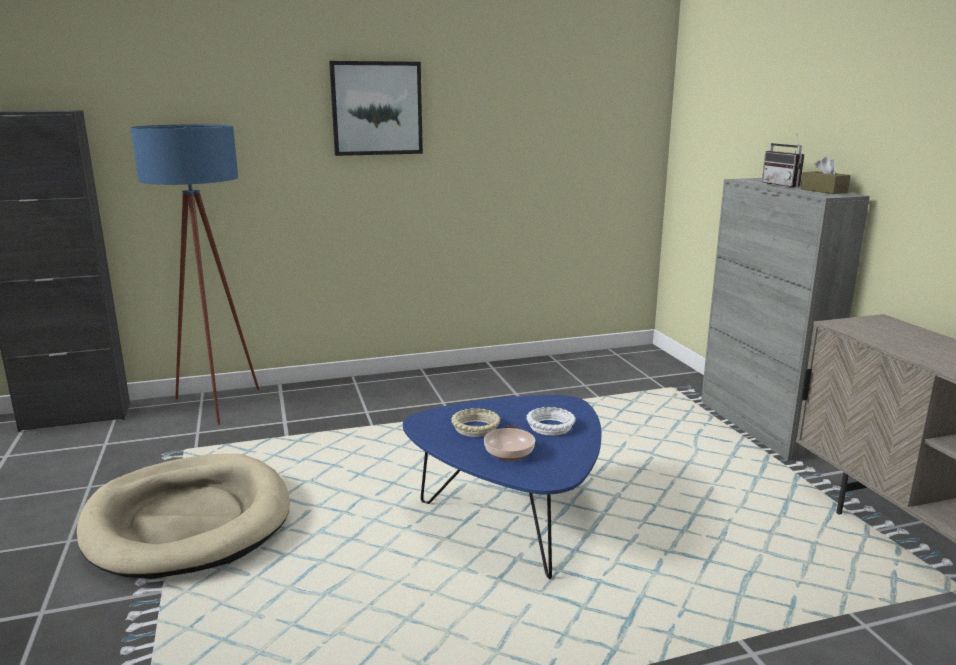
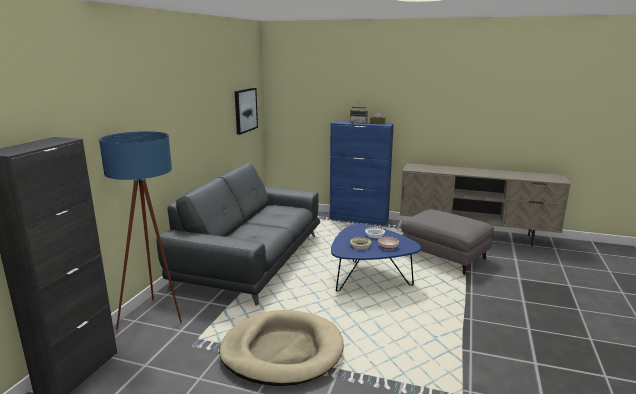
camera: 55 degrees left, 0 degrees up
picture [329,61,423,156] -> picture moved to [235,88,258,135]
grey cabinet [701,178,870,461] -> blue cabinet [330,121,394,226]
none -> grey sofa [156,163,320,306]
none -> grey ottoman [401,209,494,275]

